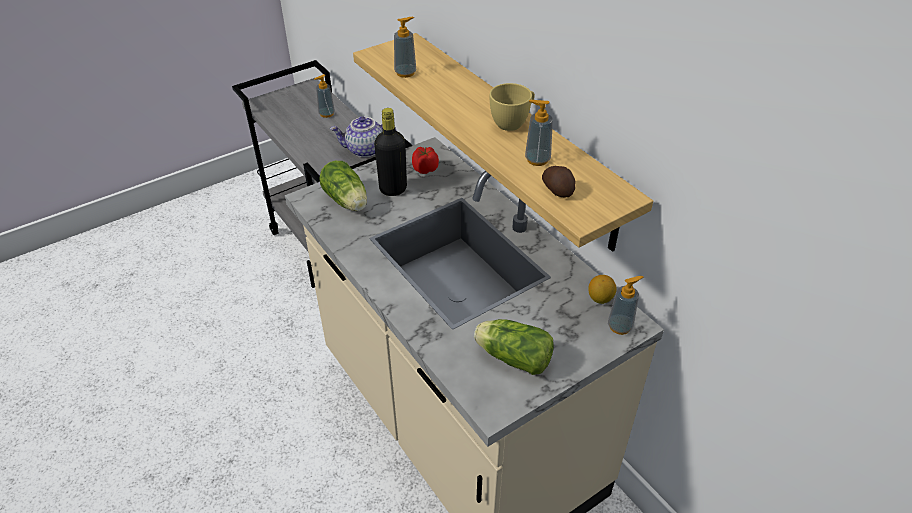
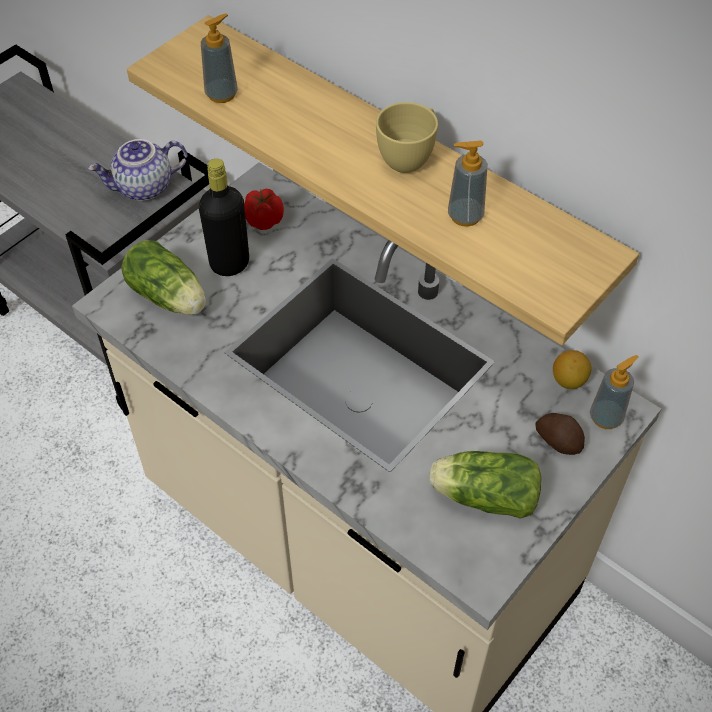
camera: 15 degrees left, 10 degrees up
soap dispenser [314,74,335,118] -> none
potato [542,166,575,198] -> potato moved to [535,413,585,455]

